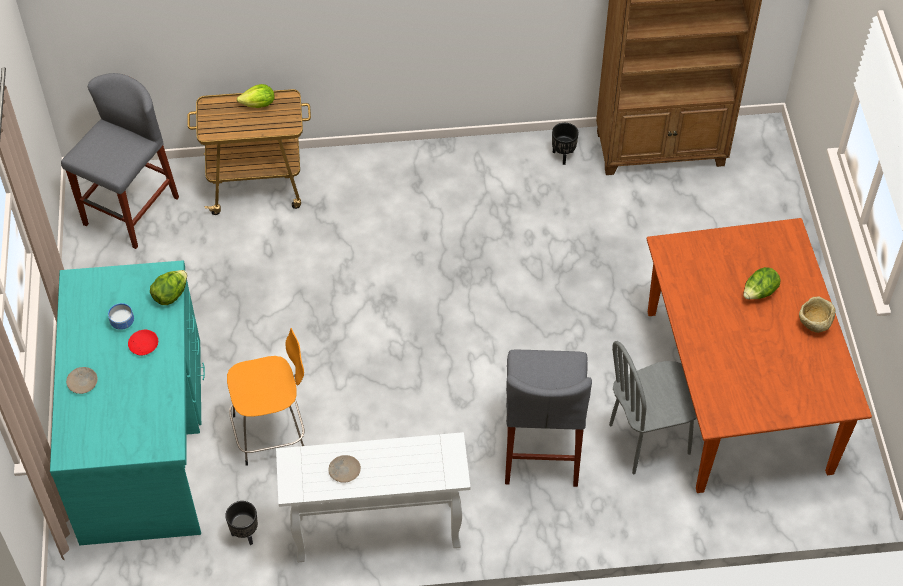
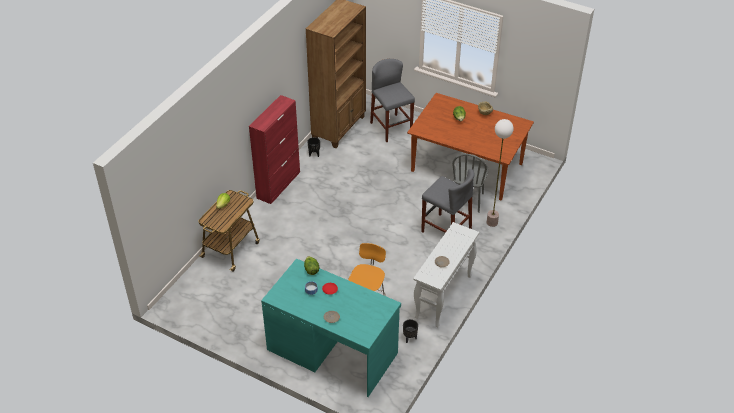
camera: 55 degrees left, 10 degrees down
grey stool [61,73,179,249] -> grey stool moved to [370,59,415,142]
none -> red cabinet [249,95,300,204]
none -> floor lamp [487,119,514,227]

